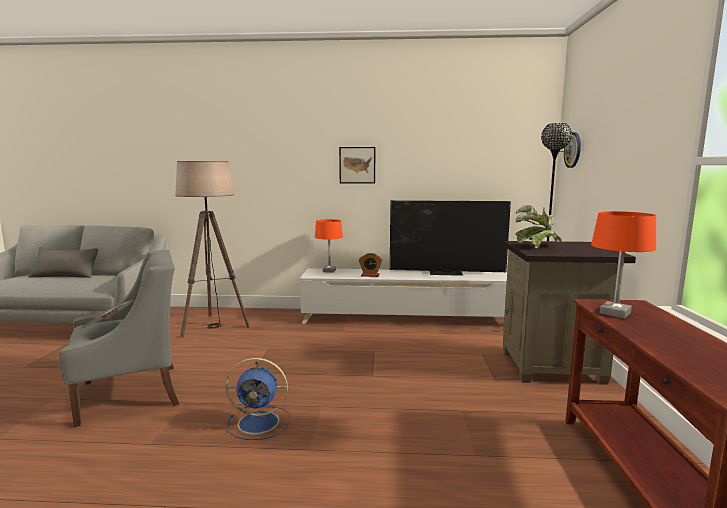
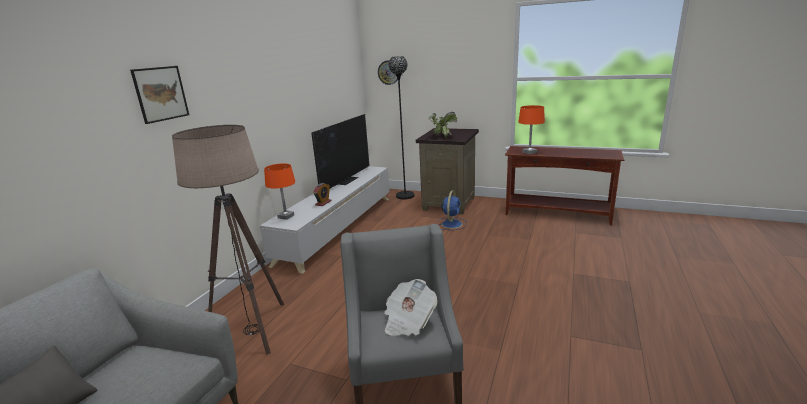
camera: 70 degrees left, 10 degrees up
blue fan [226,358,290,440] -> blue fan moved to [437,190,467,230]
picture [339,147,375,183] -> picture moved to [130,66,189,124]

